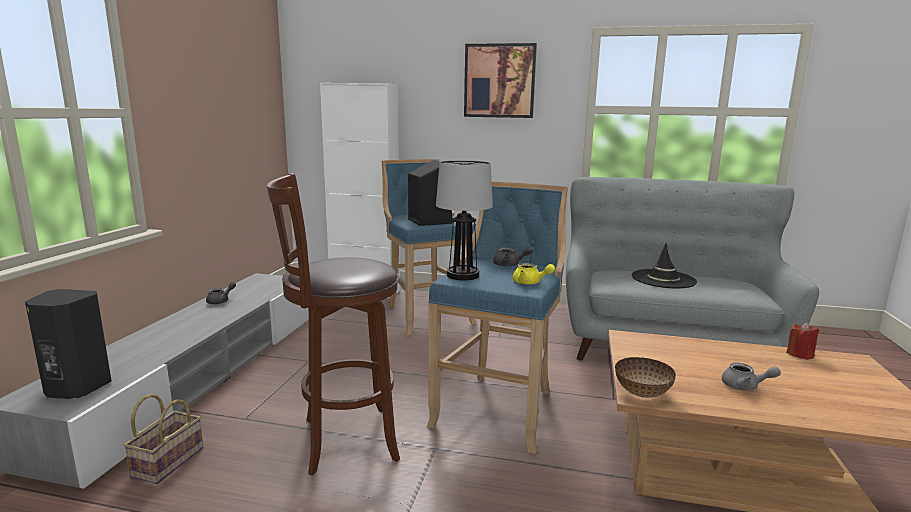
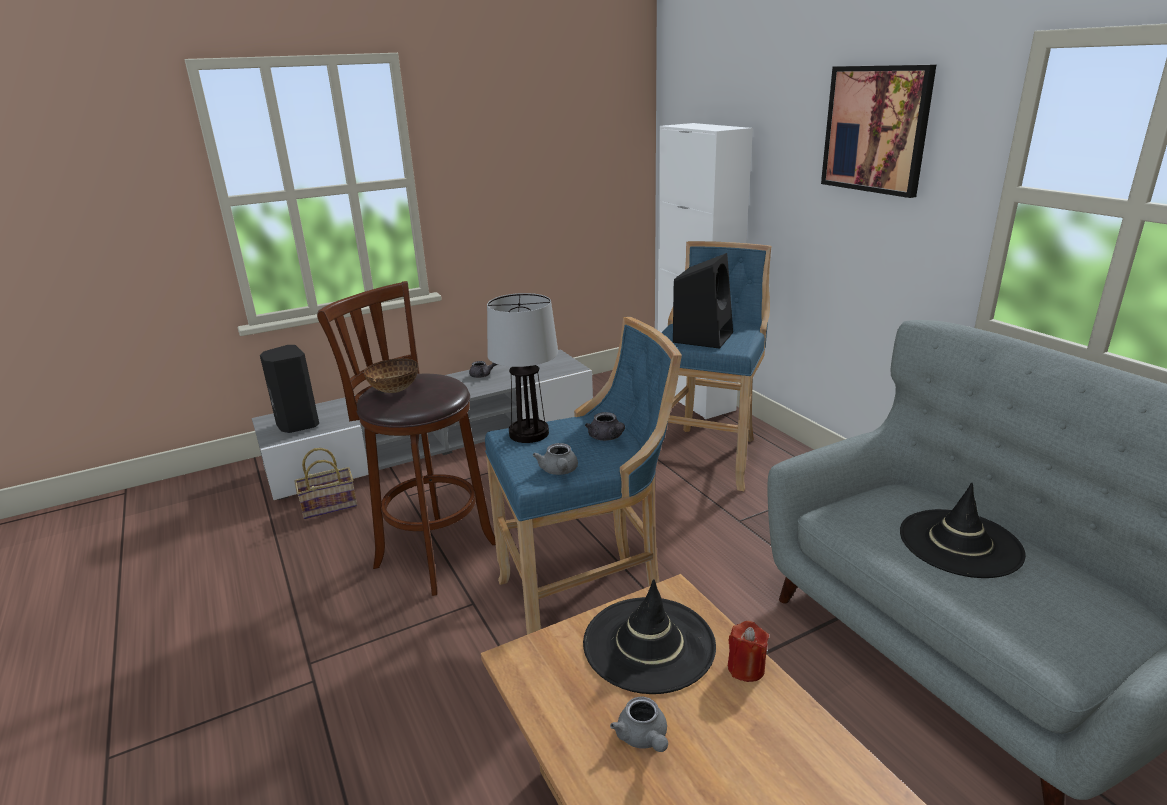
camera: 50 degrees right, 10 degrees up
yellow teapot [513,263,555,284] -> grey teapot [532,443,578,475]
bowl [615,357,676,398] -> bowl moved to [364,358,418,393]
red candle [786,323,819,360] -> red candle moved to [728,621,769,682]
none -> black hat [583,579,716,694]

